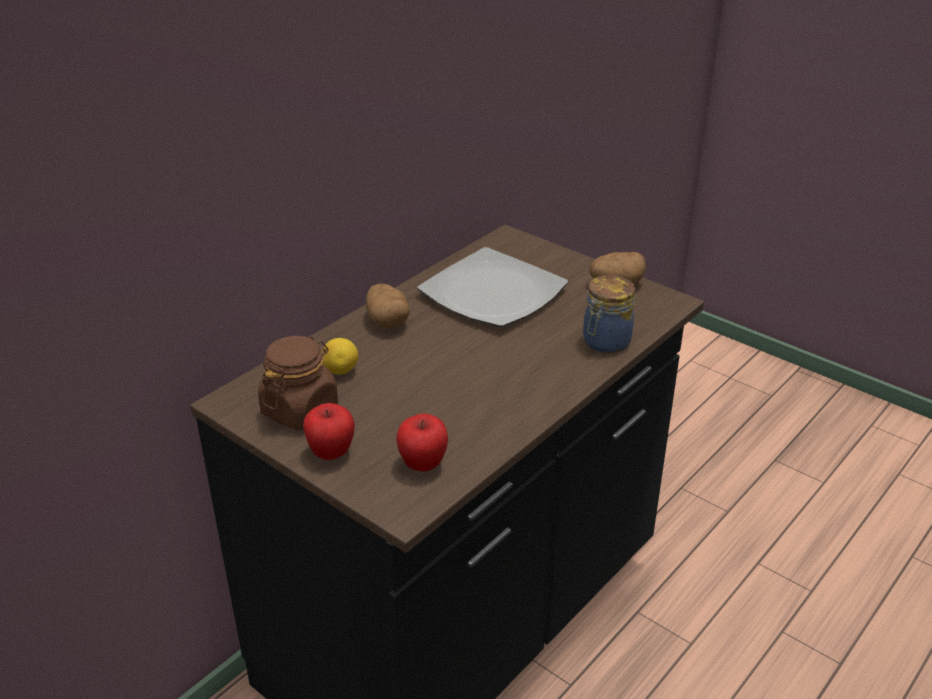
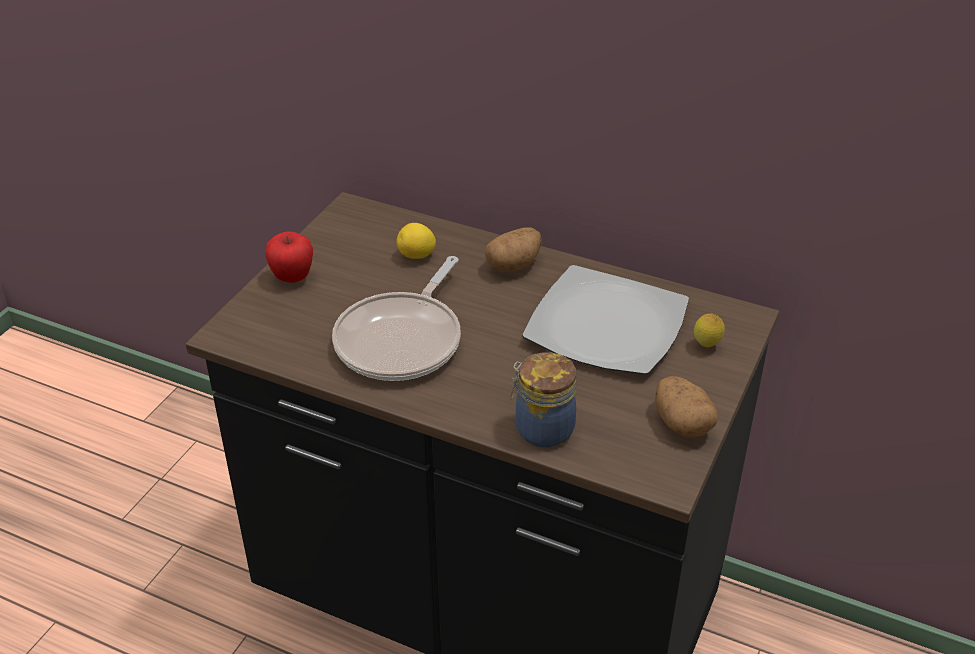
camera: 75 degrees right, 5 degrees up
brown jar [258,336,338,430] -> none
apple [396,413,448,472] -> none
none -> frying pan [332,256,461,381]
none -> lemon [694,313,725,347]

